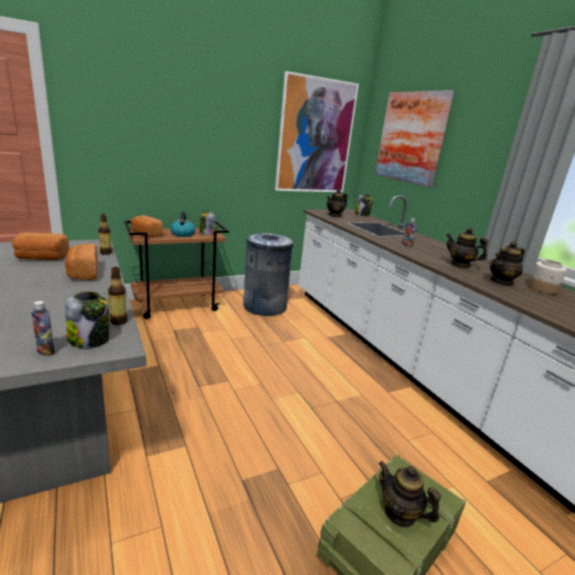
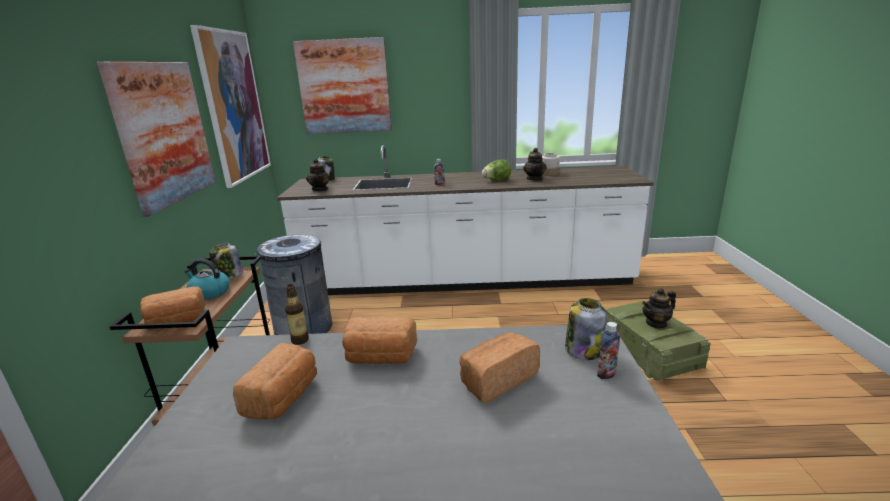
camera: 60 degrees left, 0 degrees up
bottle [108,267,128,325] -> none
teapot [446,228,488,268] -> lettuce [482,159,511,181]
none -> picture [97,62,216,217]
none -> bread [460,332,540,403]

